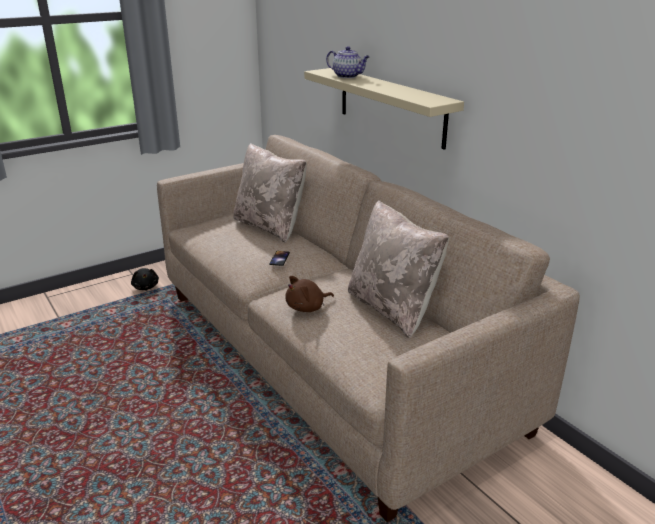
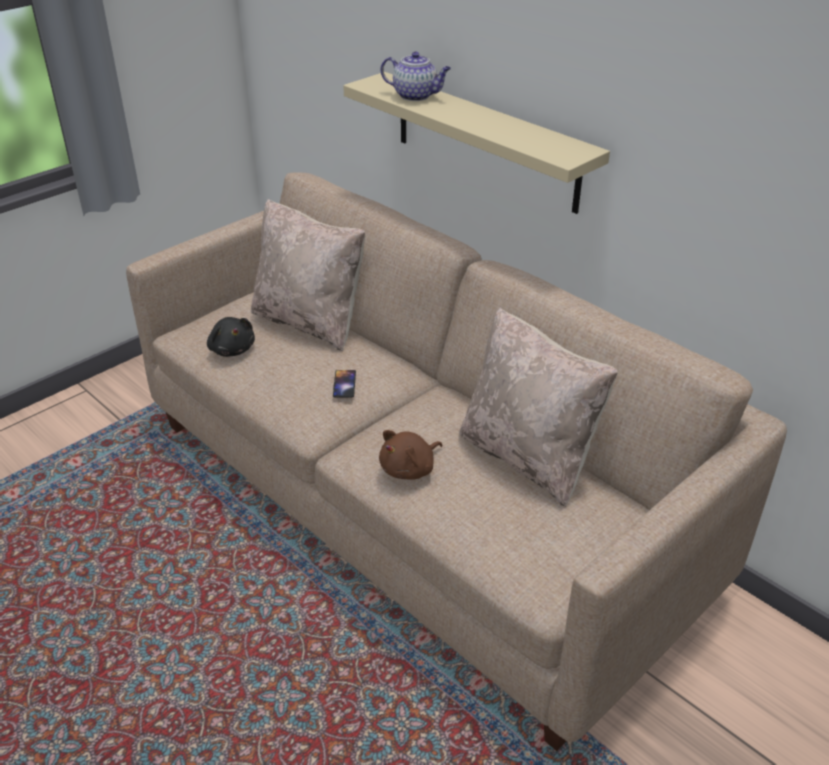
camera: 10 degrees left, 10 degrees up
black plush toy [131,268,159,290] -> black plush toy moved to [207,317,255,357]

